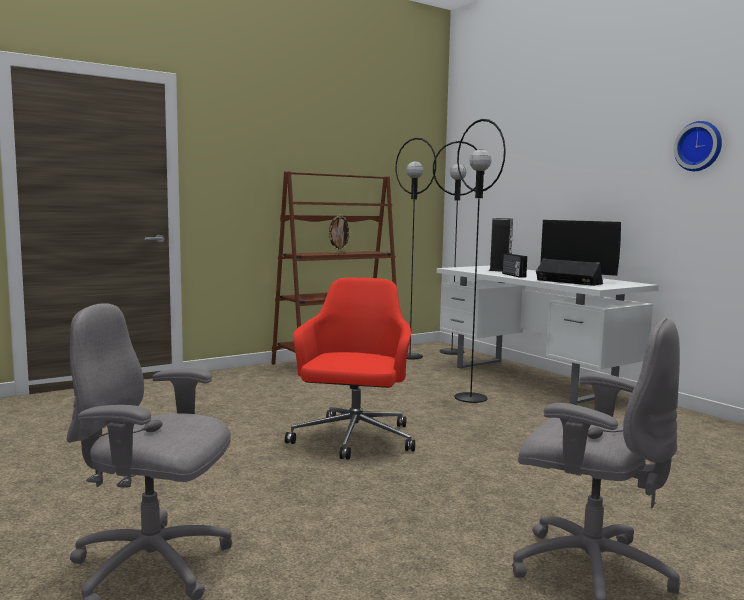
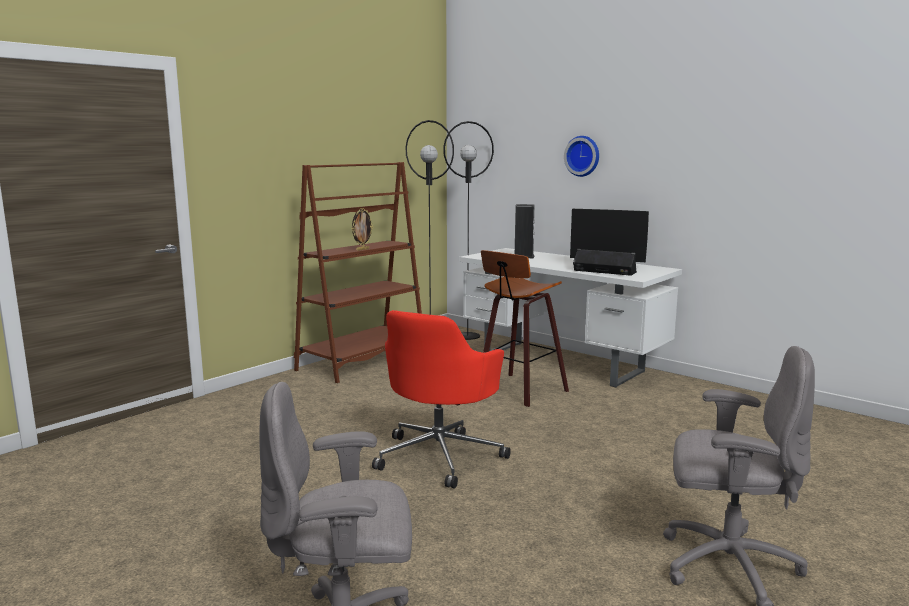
camera: 15 degrees left, 5 degrees up
red office chair [285,277,415,460] -> red office chair turned 150 degrees counterclockwise [372,310,511,489]
black floor lamp [454,119,506,403] -> stool [481,250,569,407]
radio [502,253,527,278] -> none
wall clock [674,121,722,171] -> wall clock moved to [564,136,599,177]

